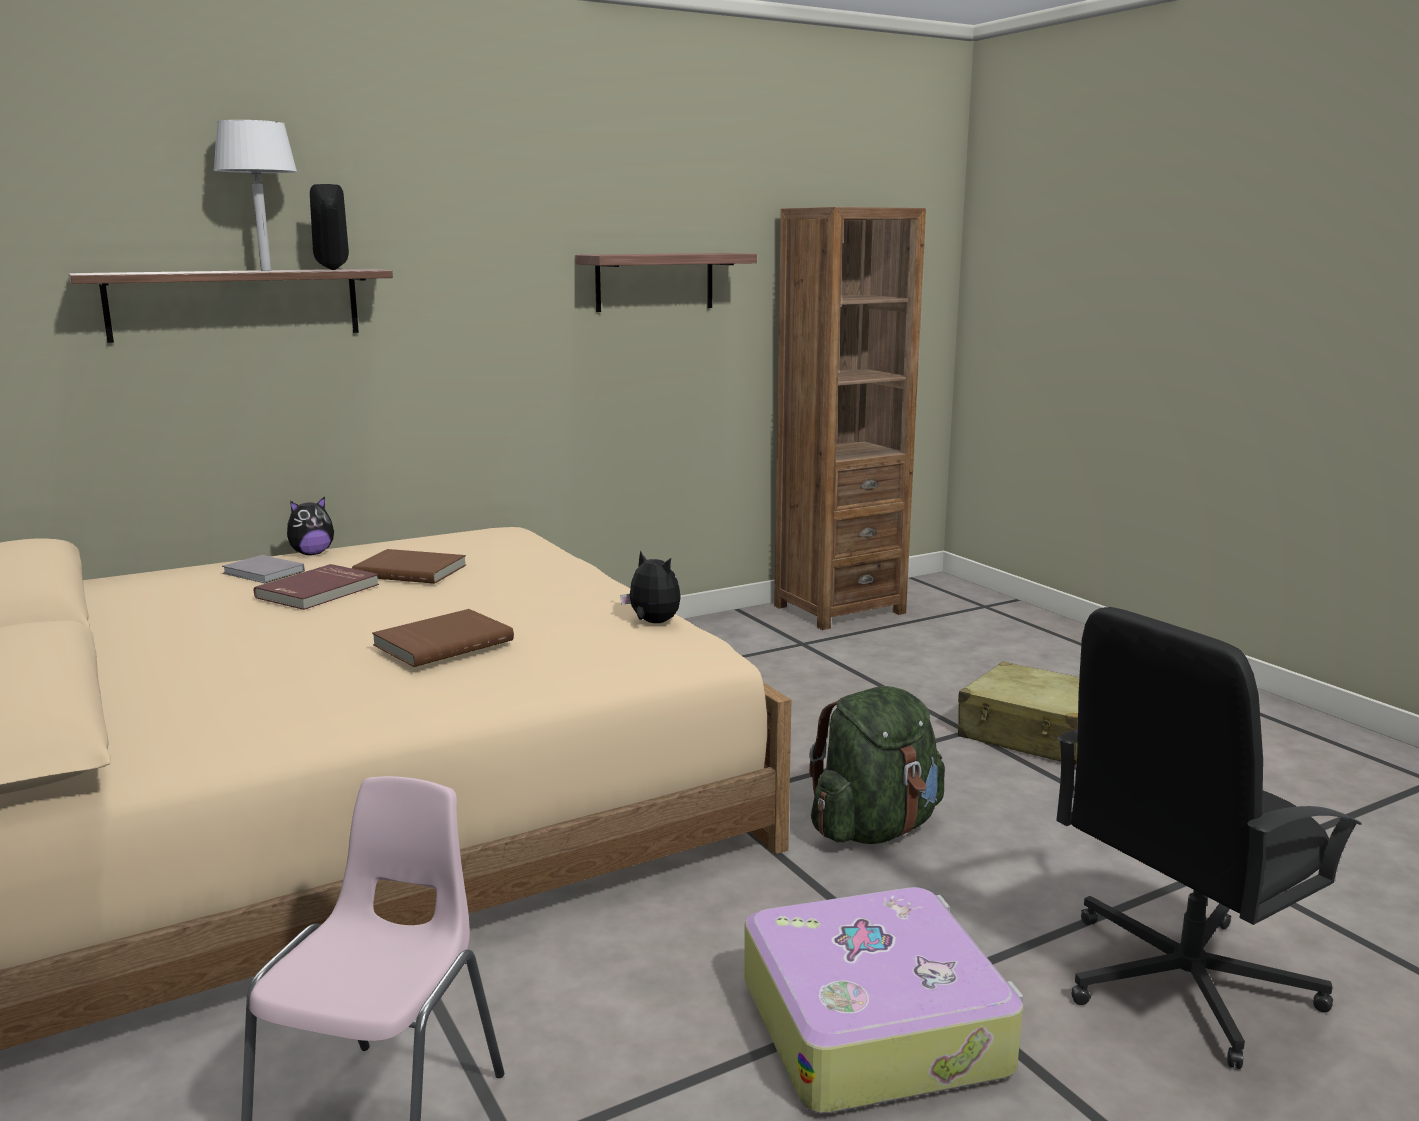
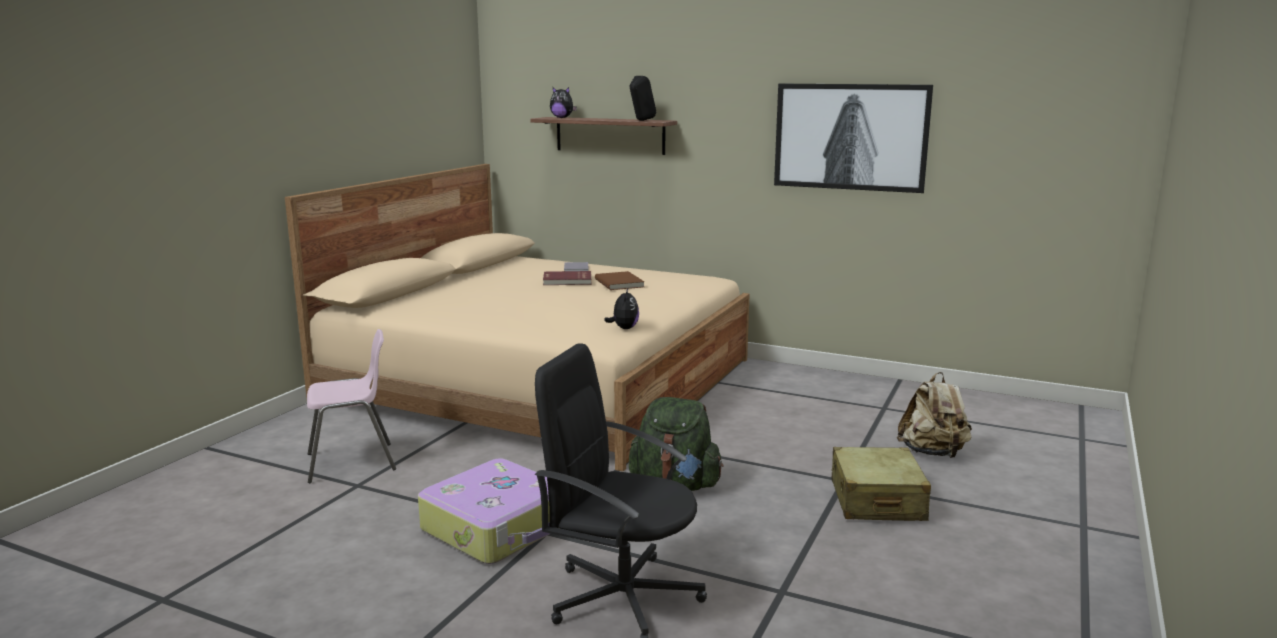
camera: 55 degrees right, 0 degrees up
white table lamp [214,120,297,271] -> none
plush toy [287,496,334,555] -> plush toy moved to [550,87,577,118]
brown book [372,609,514,667] -> none
shelf [575,253,757,312] -> picture [774,84,933,193]
brown bookcase [774,207,926,630] -> none
none -> beige backpack [897,372,972,458]

